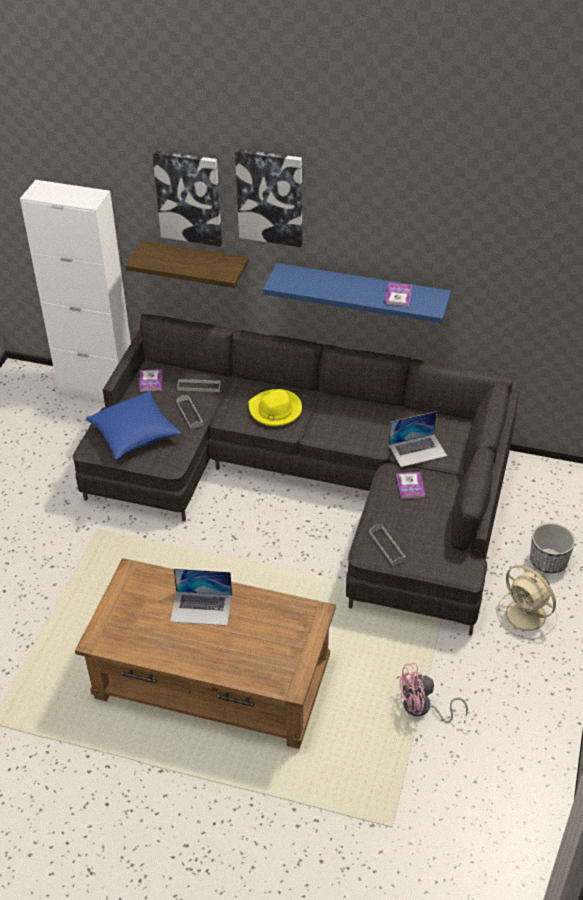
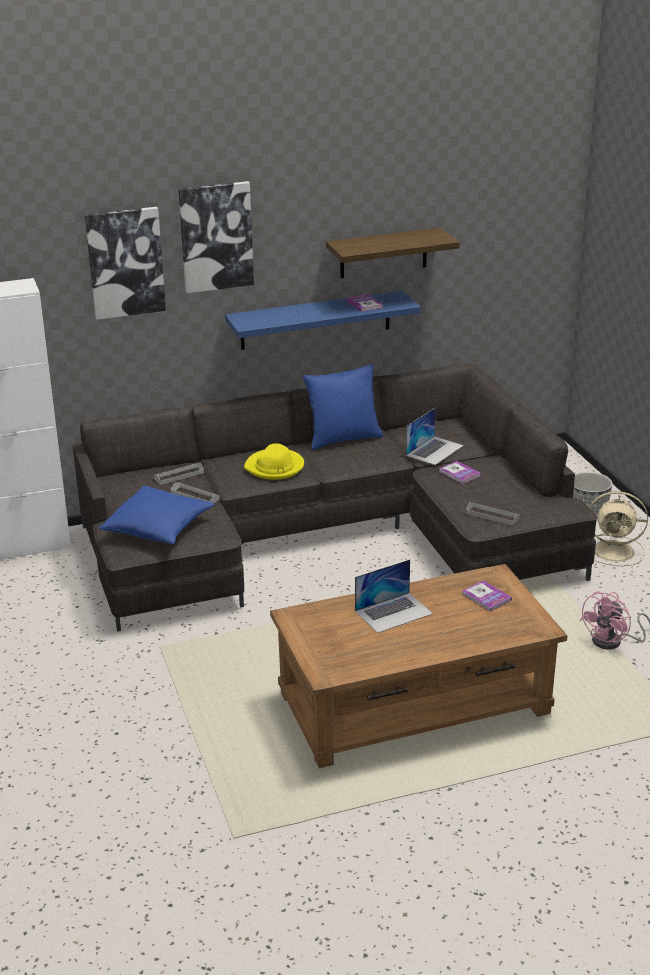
camera: 35 degrees left, 15 degrees down
shelf [125,241,249,288] -> shelf moved to [326,228,460,278]
book [139,369,162,392] -> book moved to [462,580,512,612]
none -> blue pillow [303,364,383,450]

